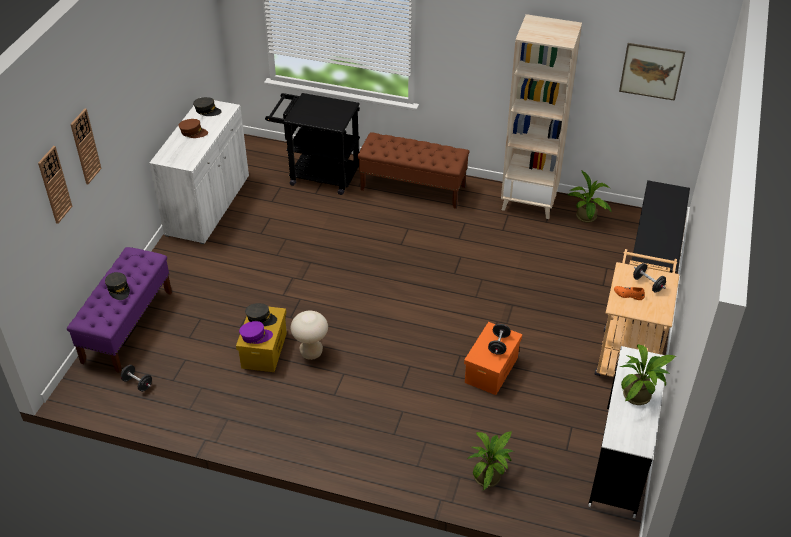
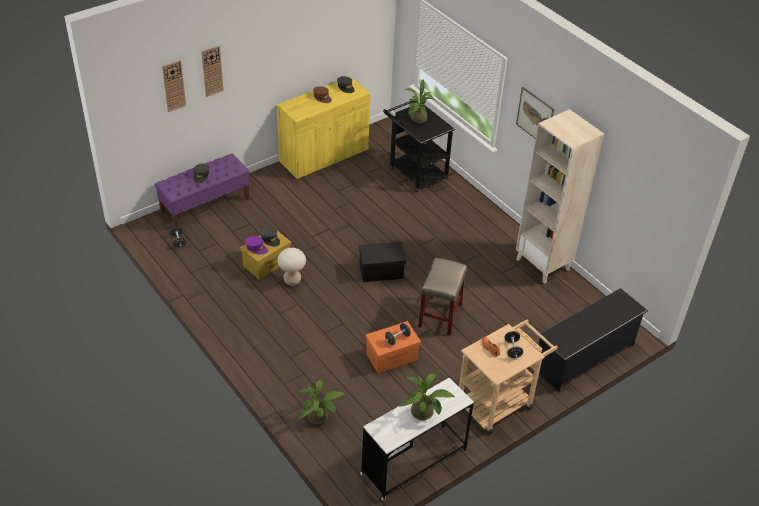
camera: 35 degrees right, 0 degrees up
white cabinet [149,100,249,244] -> yellow cabinet [277,77,370,179]
brown bench [357,132,469,209] -> none
potted plant [567,171,612,223] -> potted plant moved to [405,79,434,123]
picture [619,43,685,101] -> picture moved to [516,87,554,138]
none -> black storage box [359,242,406,282]
none -> beige stool [418,258,467,335]

